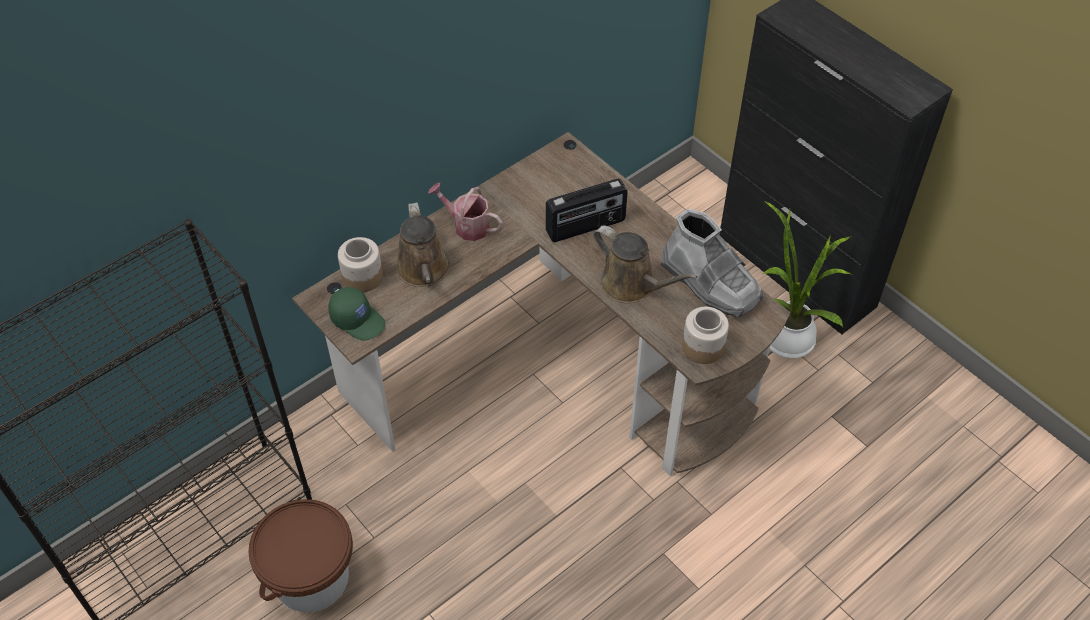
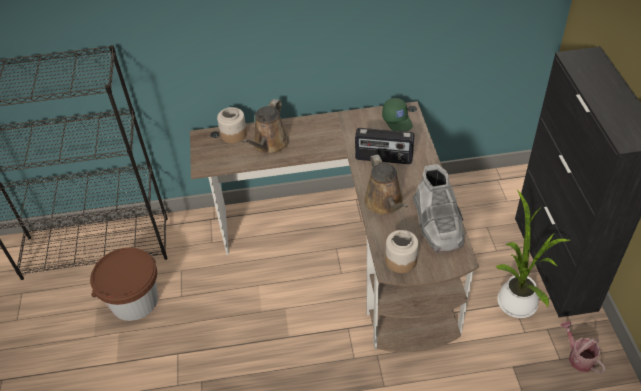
camera: 35 degrees right, 5 degrees down
green cap [328,287,385,341] -> green cap moved to [382,98,413,131]
watering can [428,183,502,241] -> watering can moved to [560,321,606,373]

